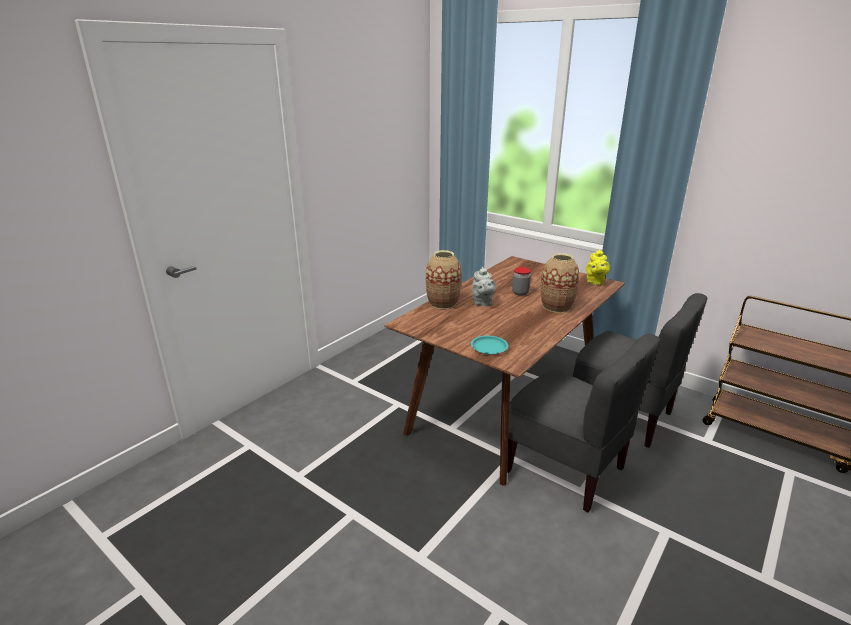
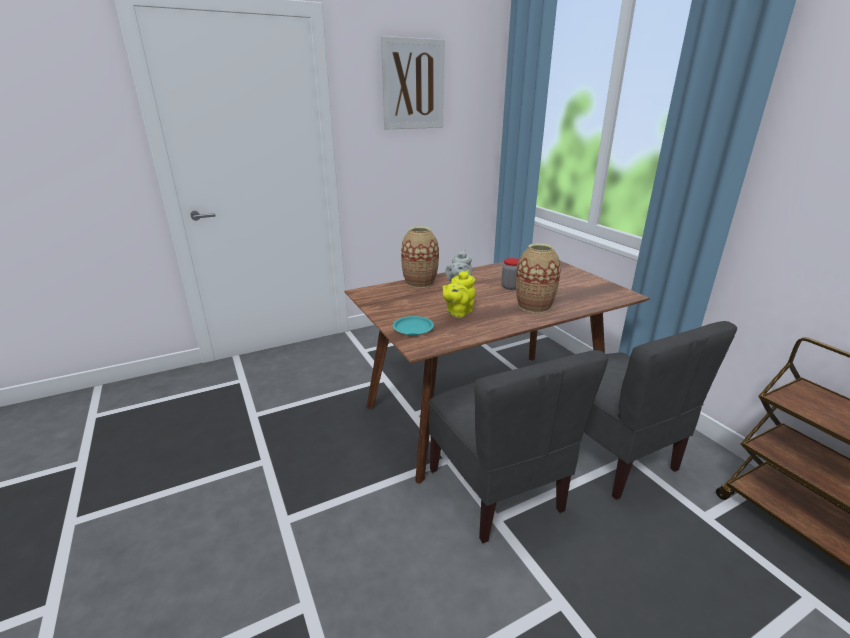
camera: 25 degrees right, 0 degrees up
yellow teapot [586,249,610,286] -> yellow teapot moved to [442,270,475,318]
none -> picture [381,36,445,130]

